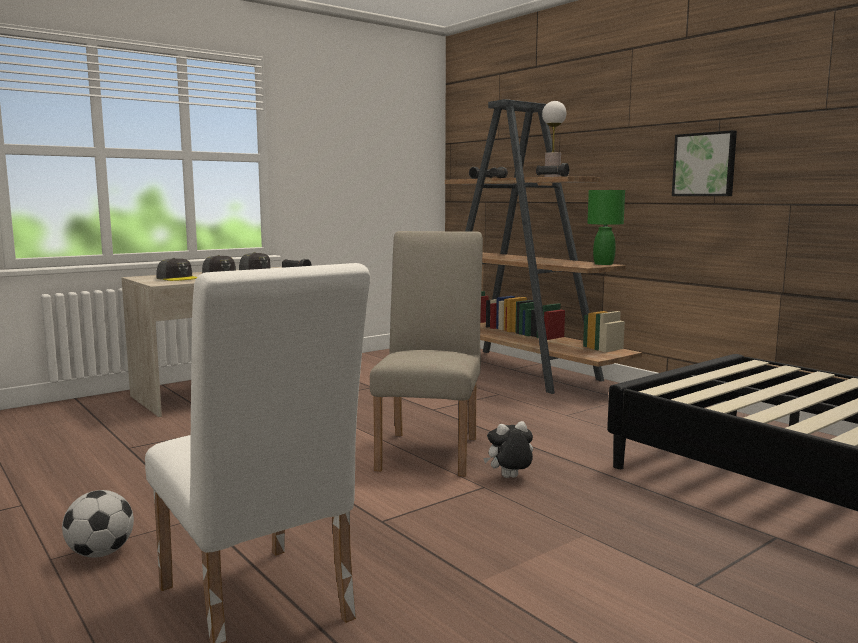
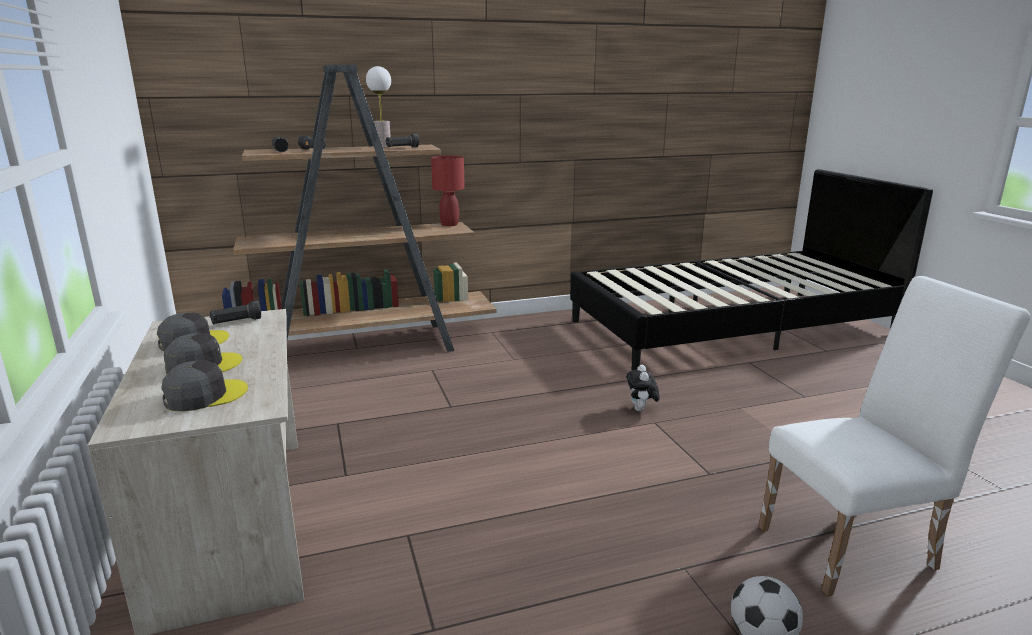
camera: 70 degrees left, 10 degrees up
beige chair [370,231,483,477] -> none
green table lamp [587,190,625,265] -> red table lamp [431,156,465,226]
picture [672,130,737,196] -> none

